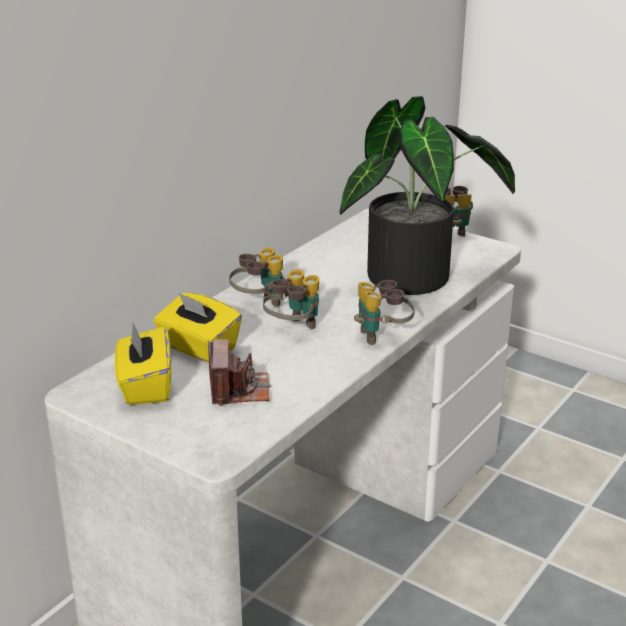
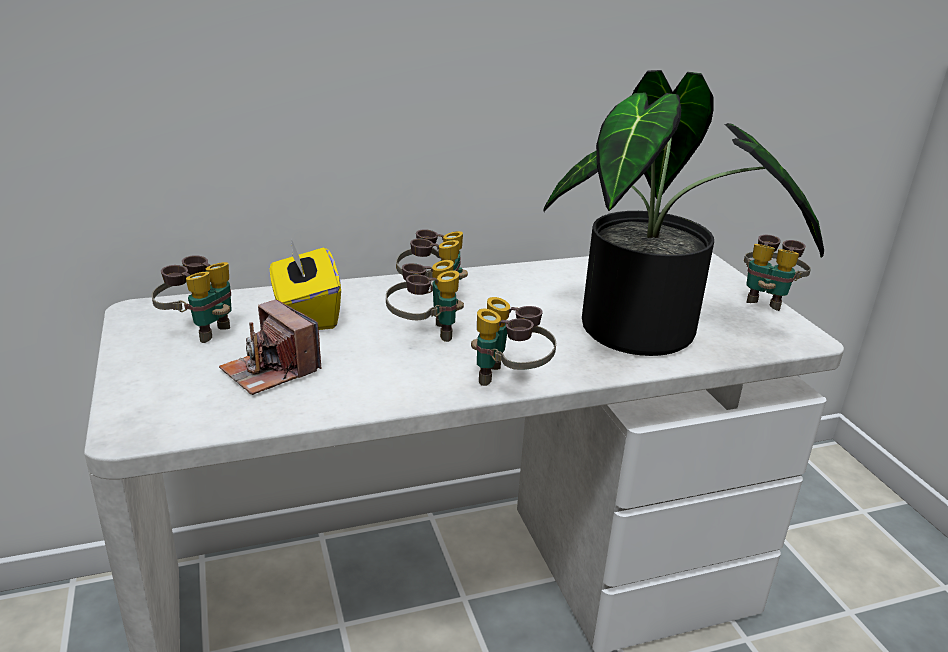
camera: 35 degrees right, 0 degrees up
yellow tissue box [115,323,171,405] -> binoculars [152,255,232,343]
camera [208,339,270,406] -> camera turned 105 degrees clockwise [219,299,322,395]

